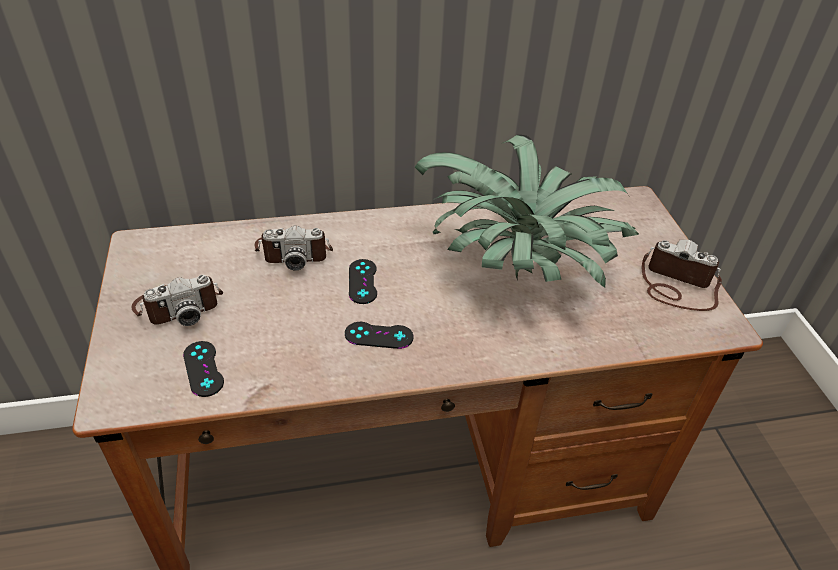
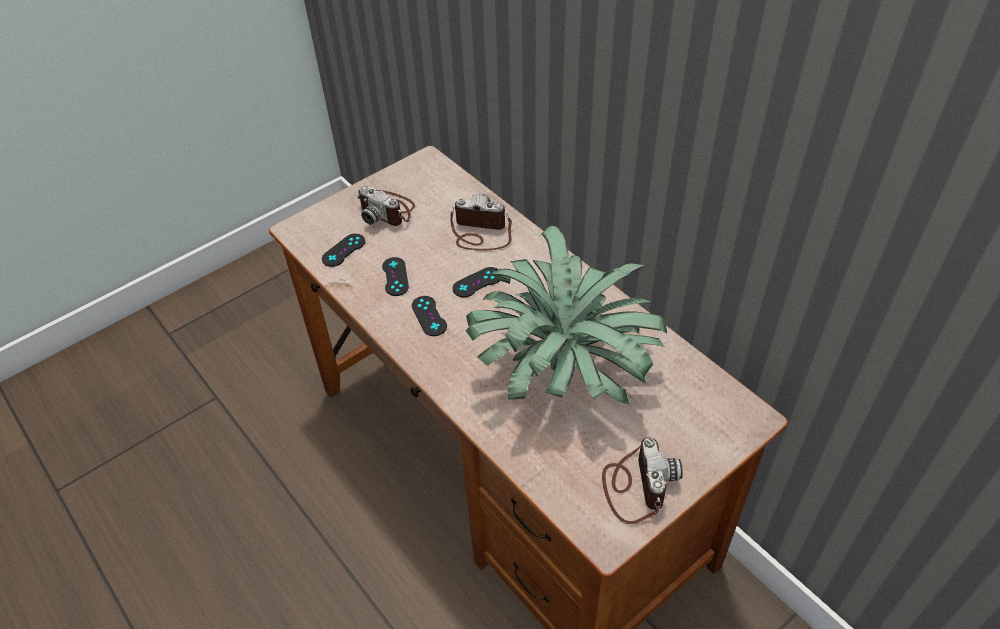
camera: 65 degrees right, 5 degrees up
camera [255,226,333,271] -> camera turned 135 degrees clockwise [450,194,512,251]
none -> black game controller [382,257,409,296]

